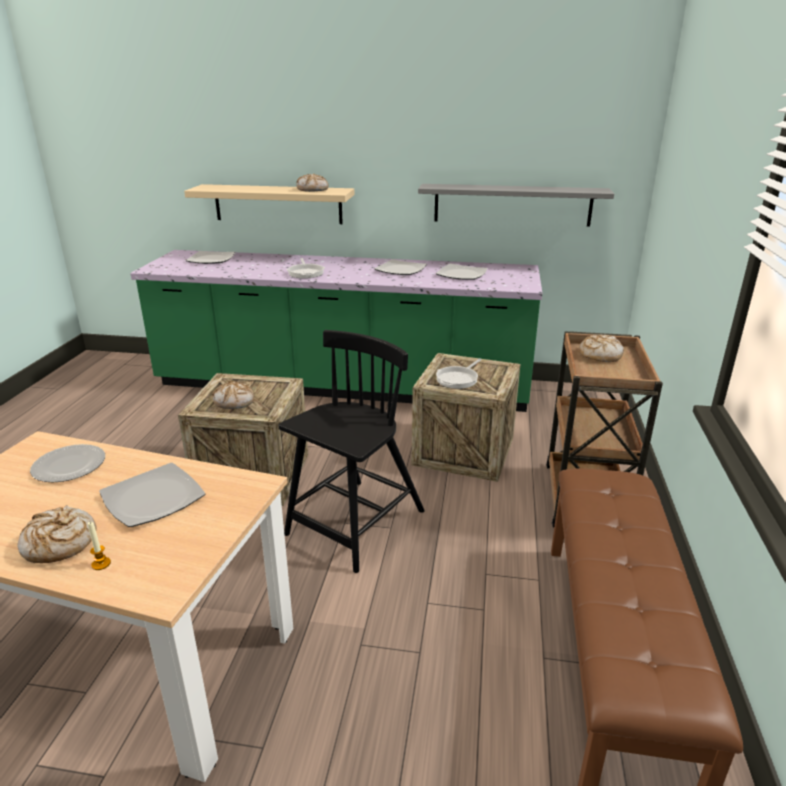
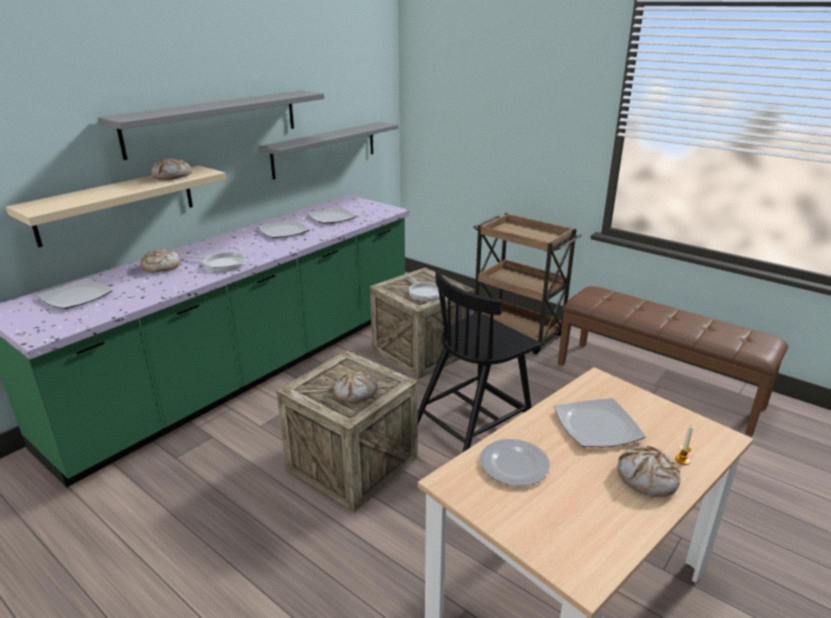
camera: 60 degrees left, 0 degrees up
black chair [279,330,425,573] -> black chair turned 105 degrees counterclockwise [418,270,541,453]
bread [579,334,624,362] -> bread moved to [140,248,180,273]
none -> grey shelf [98,90,324,160]

